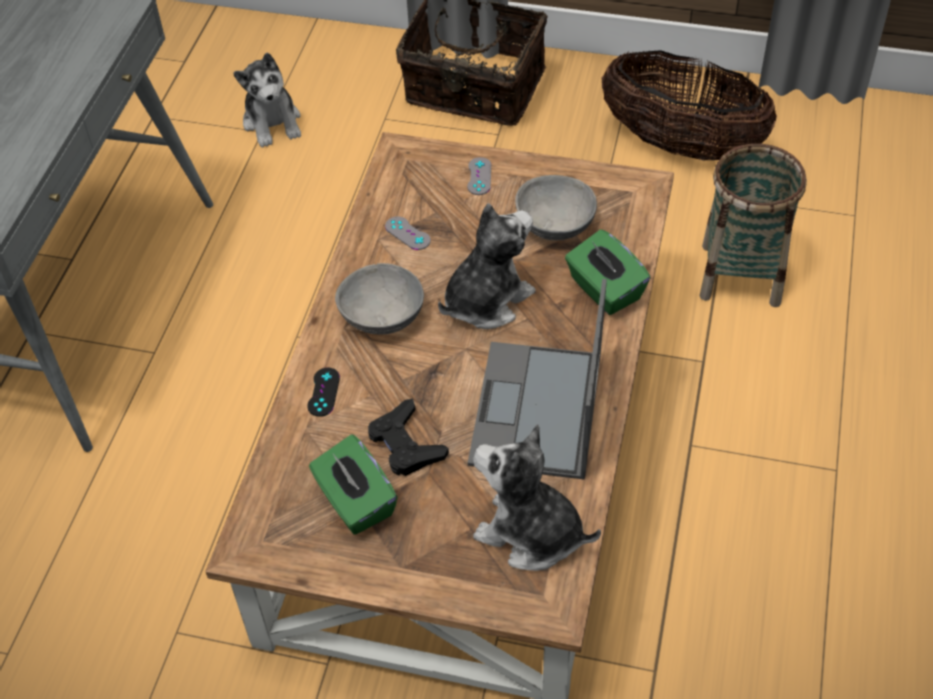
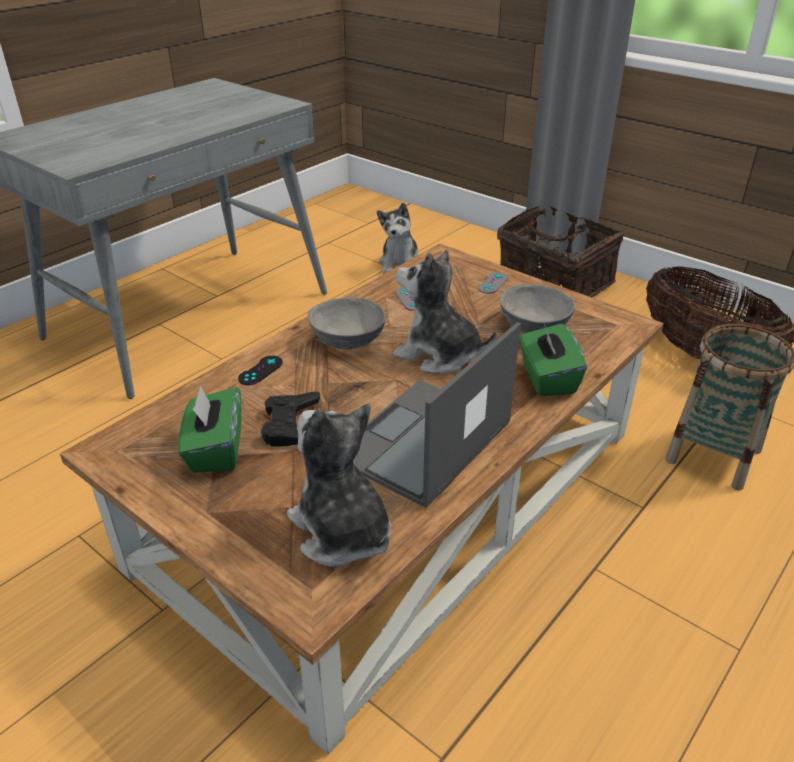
camera: 25 degrees right, 15 degrees down
plush toy [438,203,535,329] -> plush toy turned 135 degrees counterclockwise [393,250,497,374]

